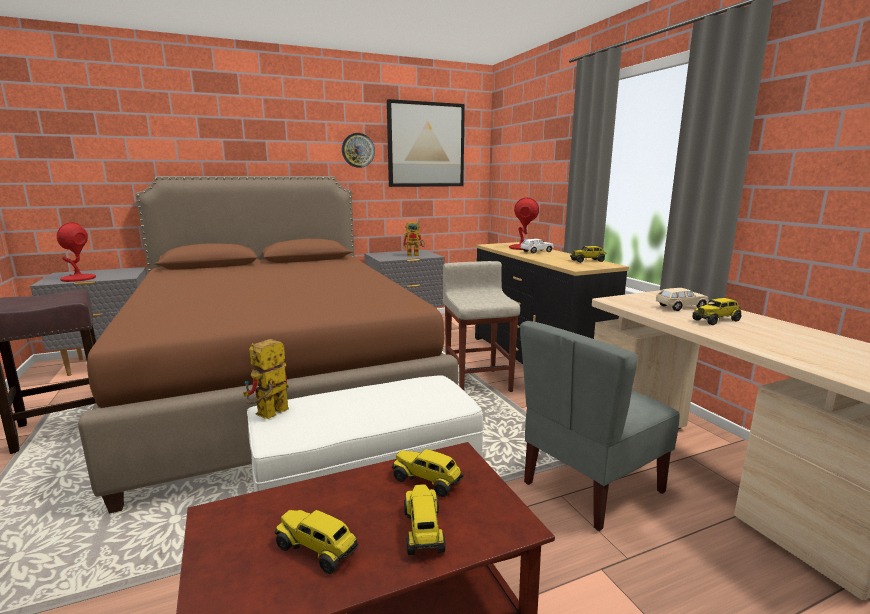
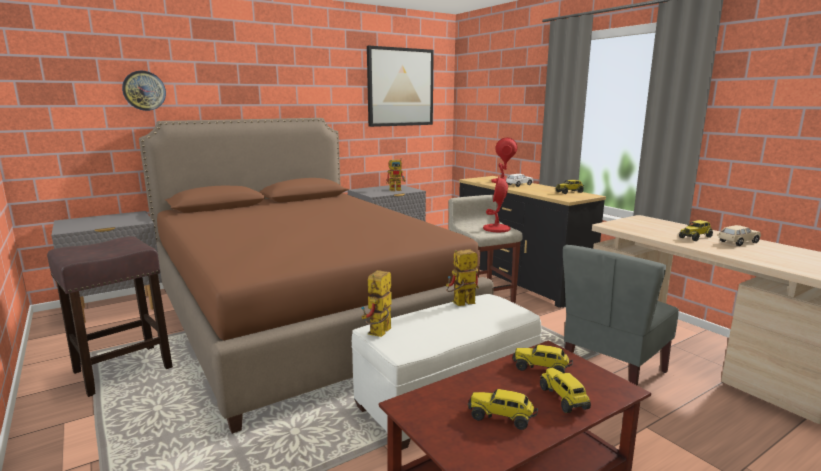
camera: 10 degrees left, 0 degrees up
red table lamp [57,222,96,282] -> red table lamp moved to [483,176,511,232]
wall clock [342,133,375,168] -> wall clock moved to [122,71,166,111]
beige toy car [656,288,709,311] -> beige toy car moved to [718,225,761,246]
none -> toy robot [446,249,479,306]

